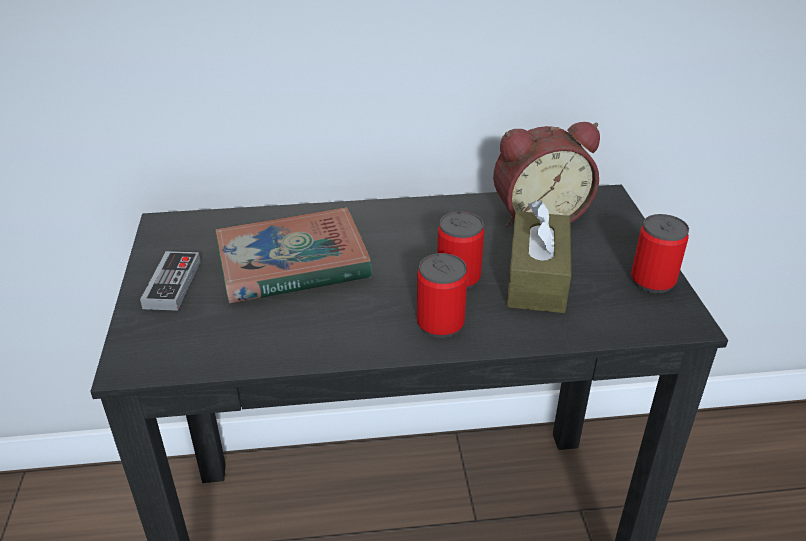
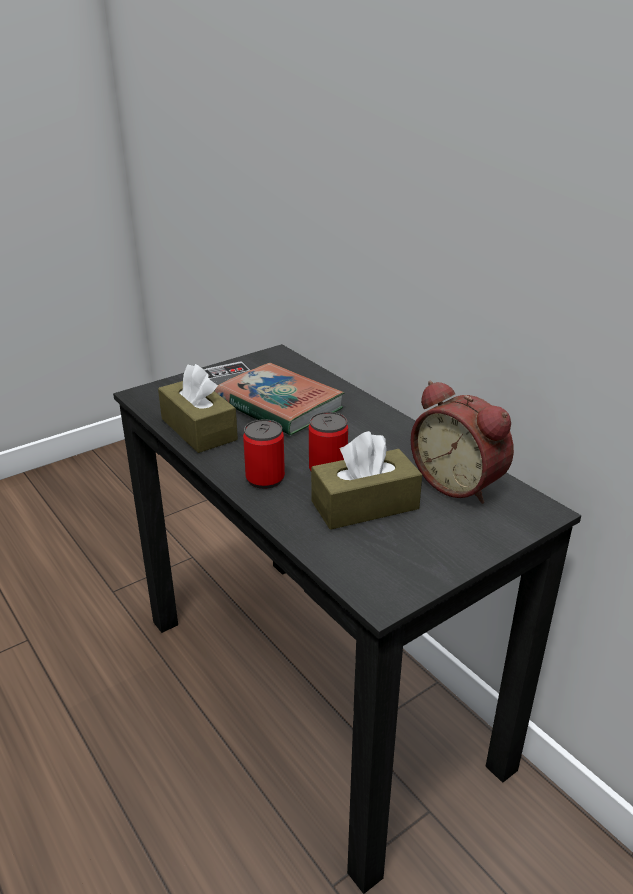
camera: 60 degrees right, 5 degrees down
can [631,214,689,293] -> none
none -> brown tissue box [158,364,238,453]

